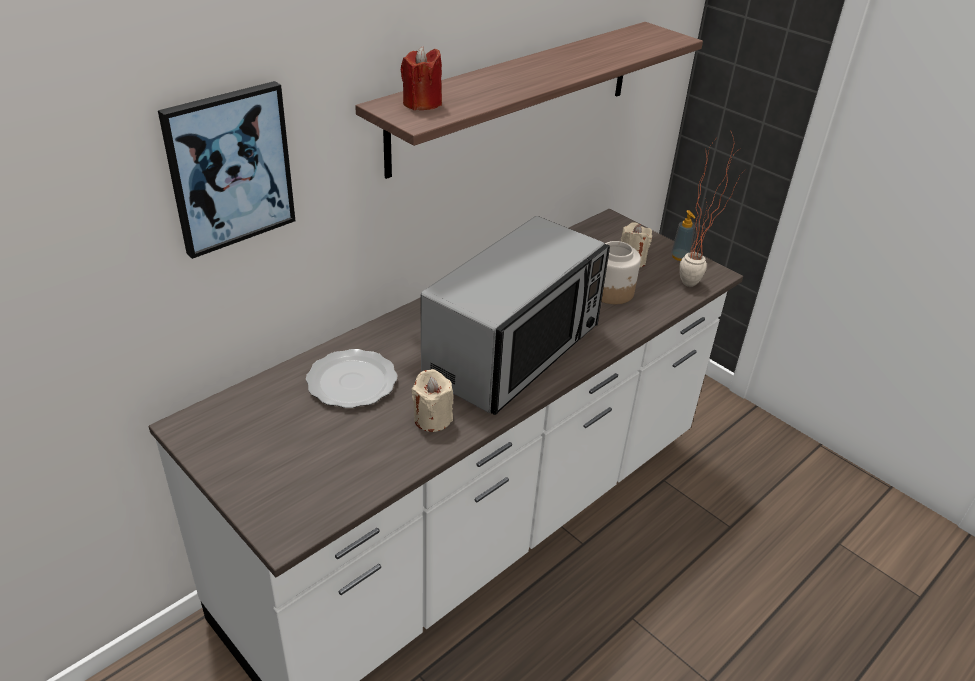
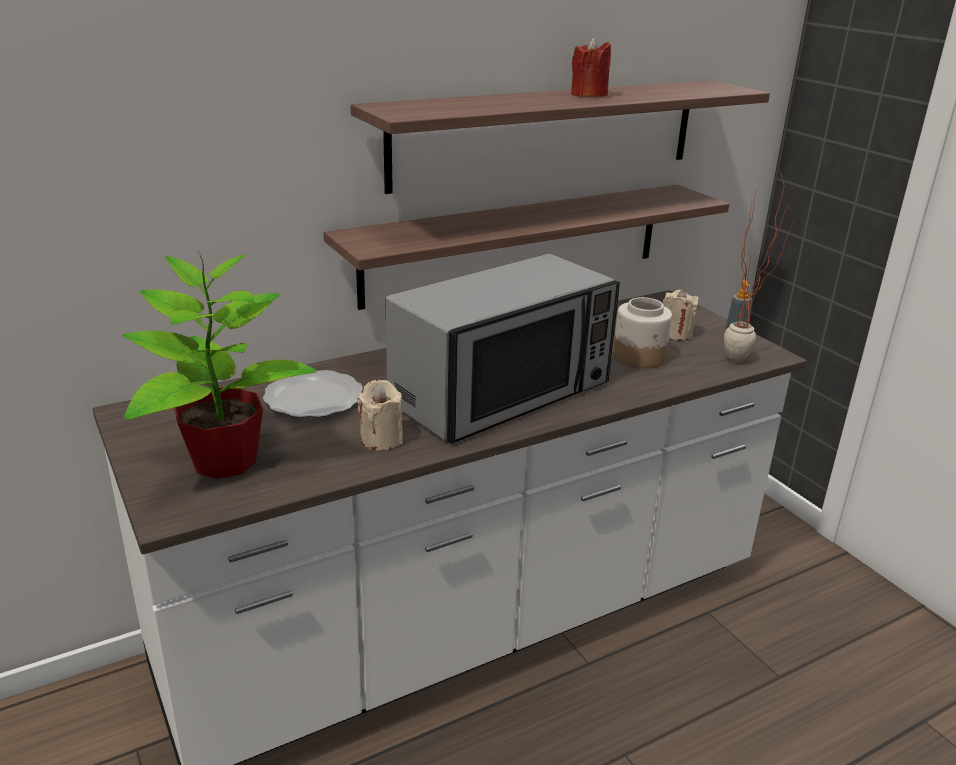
camera: 15 degrees right, 10 degrees down
picture [158,81,295,259] -> none
red candle [401,46,442,110] -> red candle moved to [571,37,611,97]
none -> potted plant [122,252,316,479]
none -> shelf [324,184,729,310]

